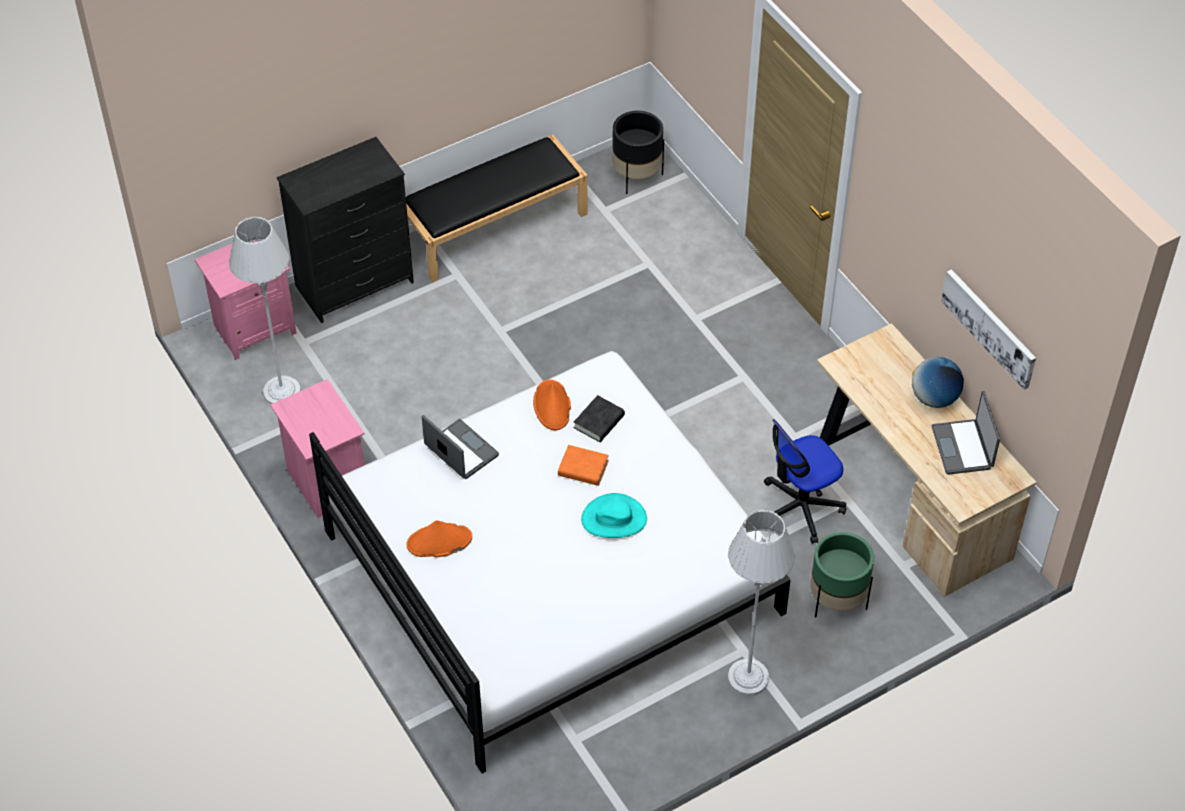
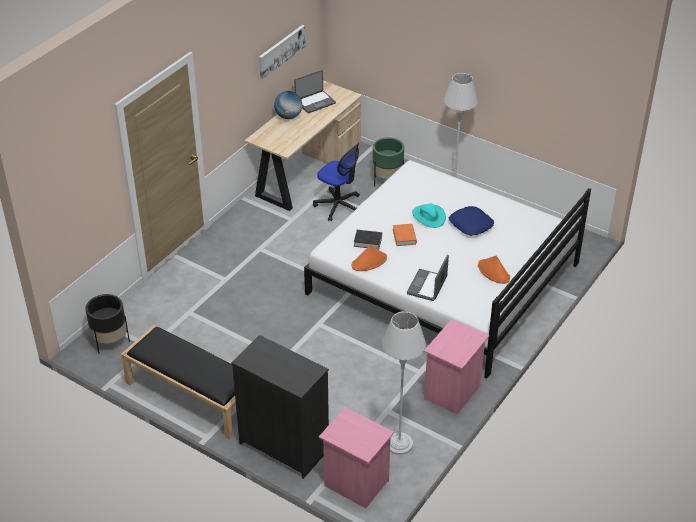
camera: 115 degrees left, 10 degrees down
none -> blue pillow [449,206,494,236]

